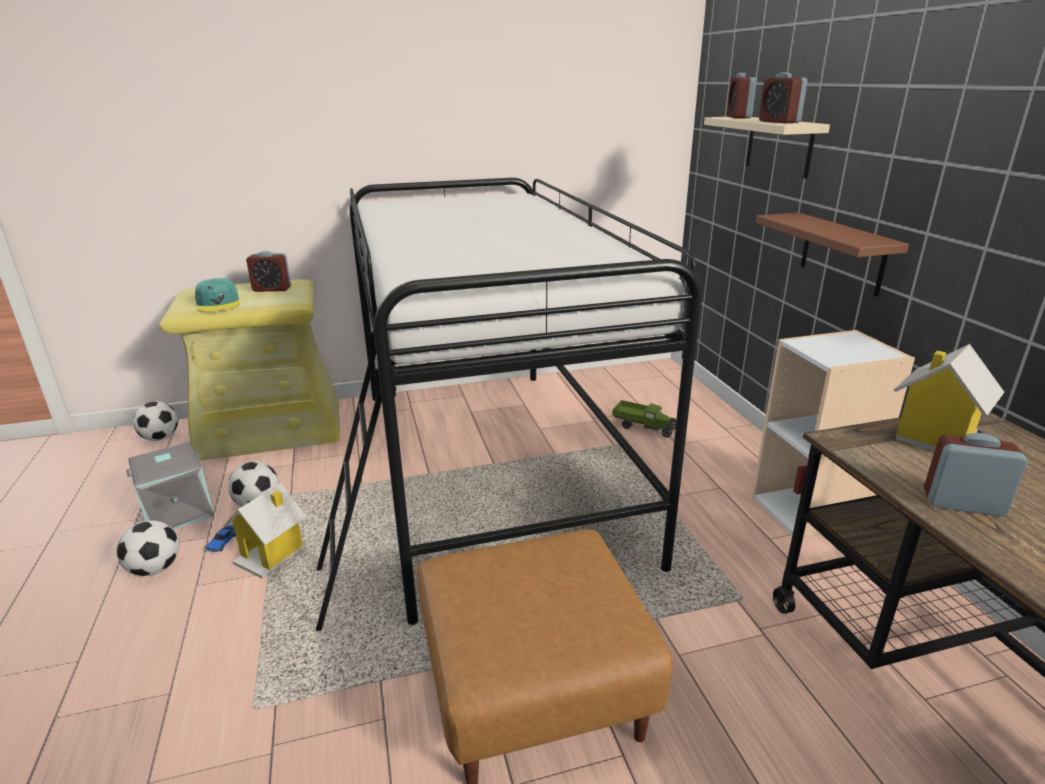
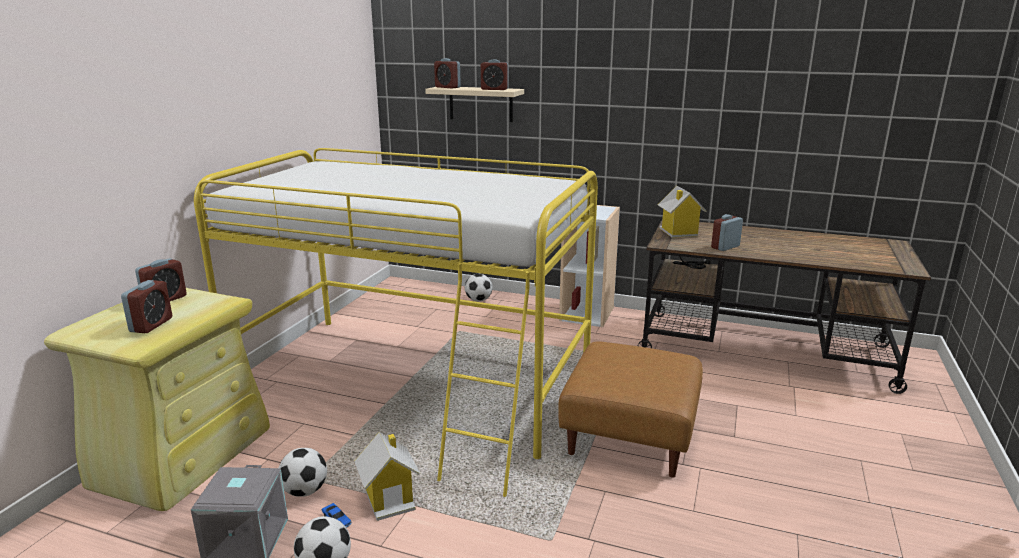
camera: 55 degrees left, 5 degrees down
football [133,401,178,441] -> football moved to [465,274,493,301]
turquoise cap [195,278,240,312] -> alarm clock [121,280,172,333]
black bed [316,178,702,631] -> yellow bed [194,148,598,497]
toy truck [612,400,676,438] -> none
brown shelf [756,212,909,296] -> none

